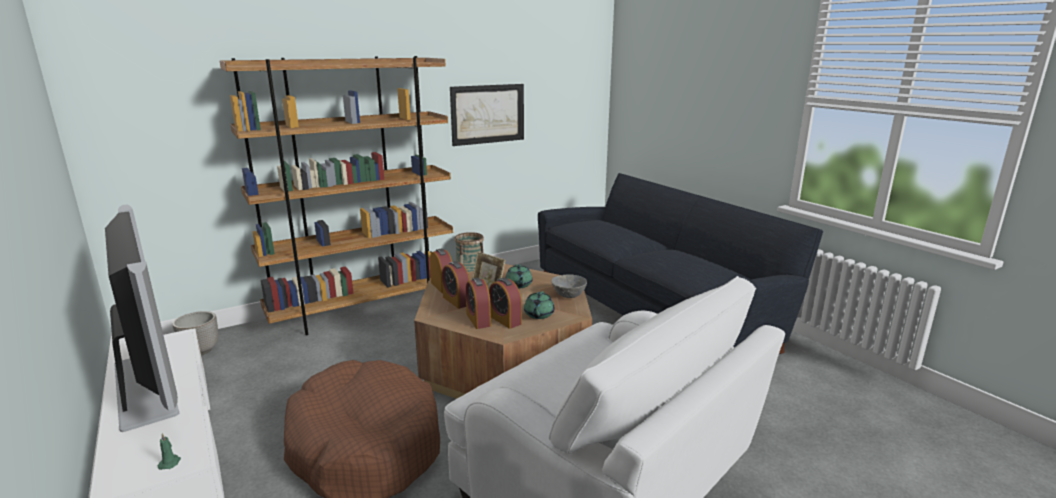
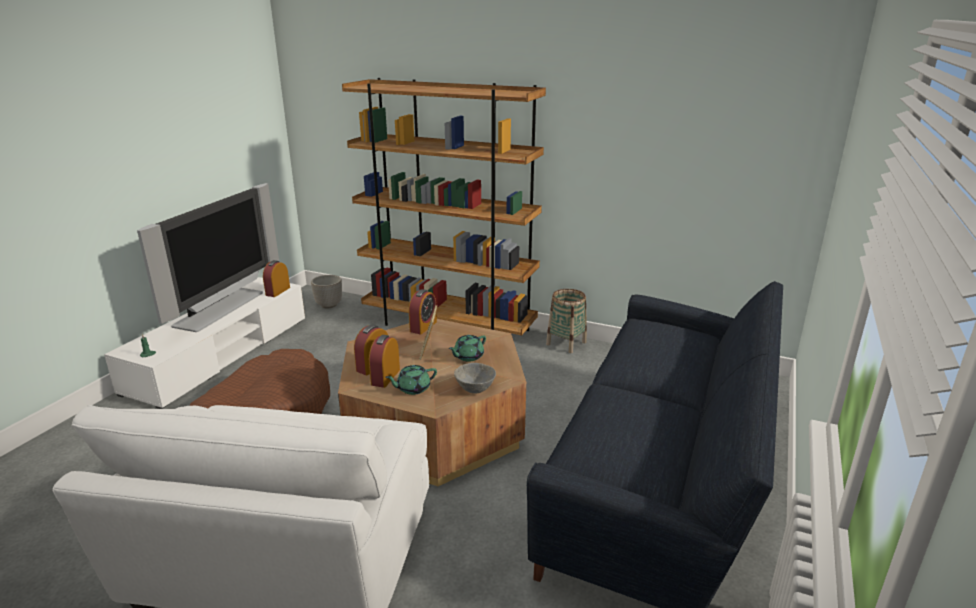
camera: 55 degrees right, 5 degrees up
alarm clock [442,261,470,309] -> alarm clock moved to [263,260,290,297]
picture [450,84,524,146] -> none

